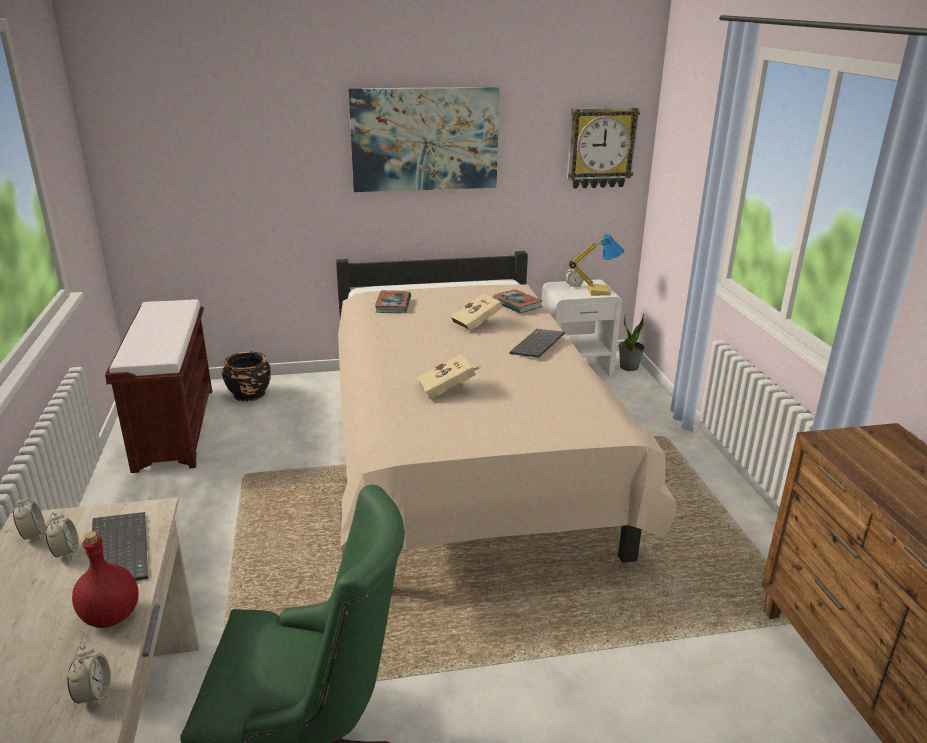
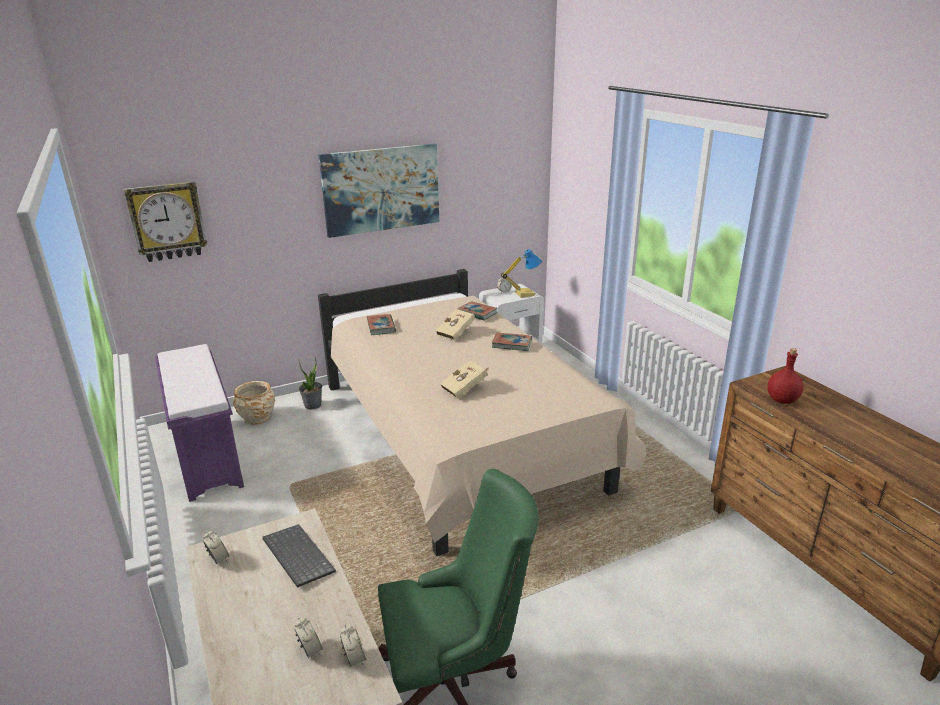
camera: 15 degrees left, 0 degrees up
alarm clock [46,512,79,559] -> alarm clock moved to [294,618,323,658]
red bottle [72,531,139,628] -> red bottle moved to [767,348,803,404]
brown bench [105,299,212,473] -> purple bench [155,344,244,502]
black planter [222,352,271,402] -> beige planter [233,381,275,425]
keyboard [509,329,565,358] -> book [492,332,532,351]
wall clock [567,108,640,189] -> wall clock moved to [124,181,207,262]
potted plant [619,313,645,371] -> potted plant moved to [299,357,322,410]

